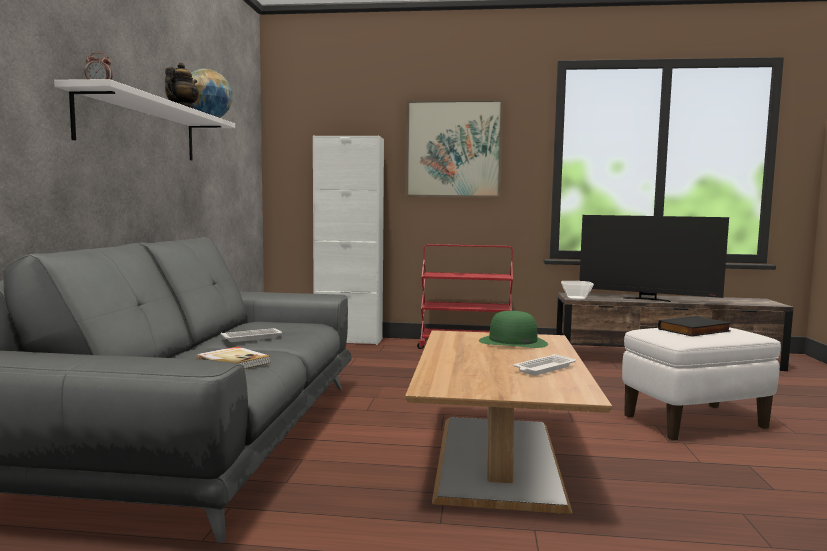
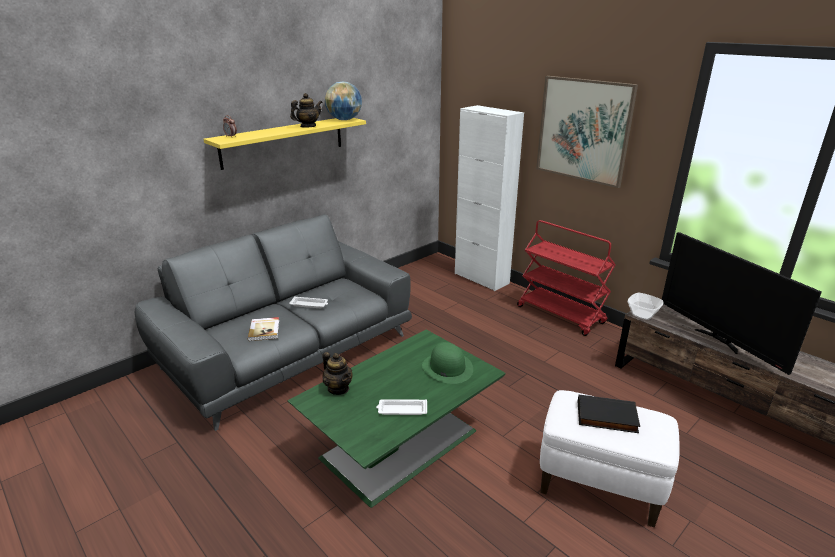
camera: 40 degrees right, 20 degrees up
white shelf [54,79,235,160] -> yellow shelf [204,118,366,170]
brown coffee table [405,330,612,514] -> green coffee table [287,329,506,508]
none -> teapot [322,352,353,395]

